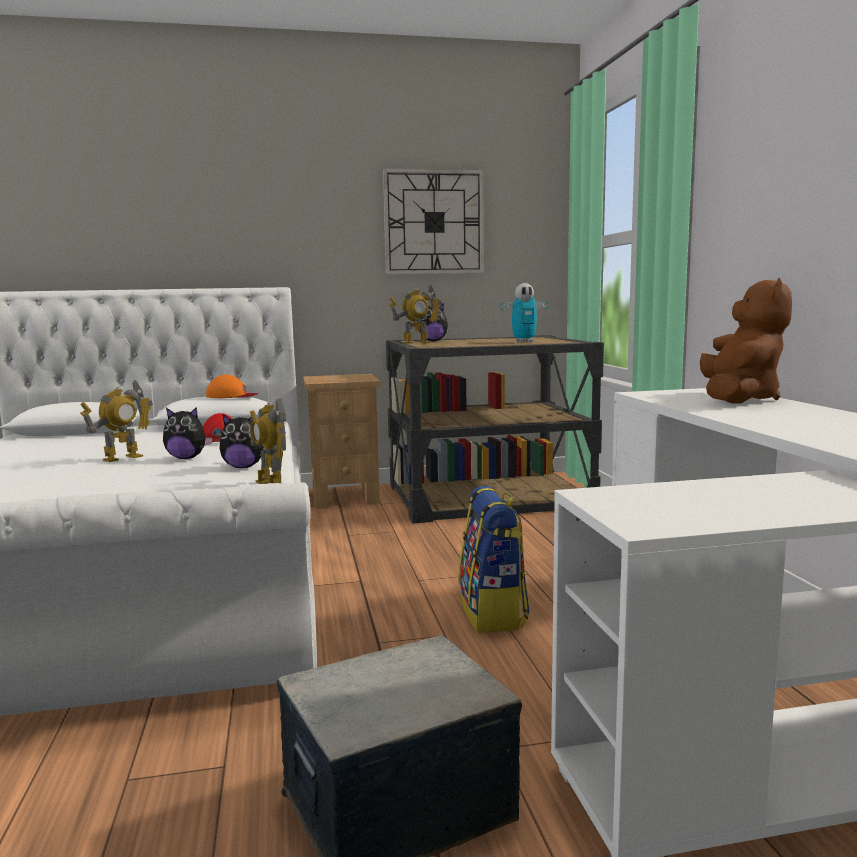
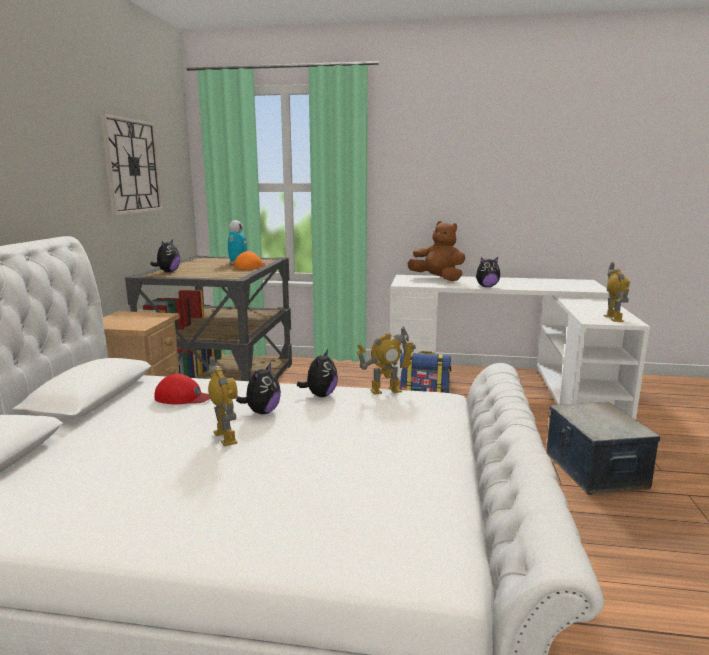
camera: 70 degrees left, 5 degrees up
orange cap [206,375,259,398] -> orange cap moved to [234,251,266,270]
toy robot [389,284,442,344] -> toy robot moved to [604,263,630,322]
none -> plush toy [476,257,500,287]

